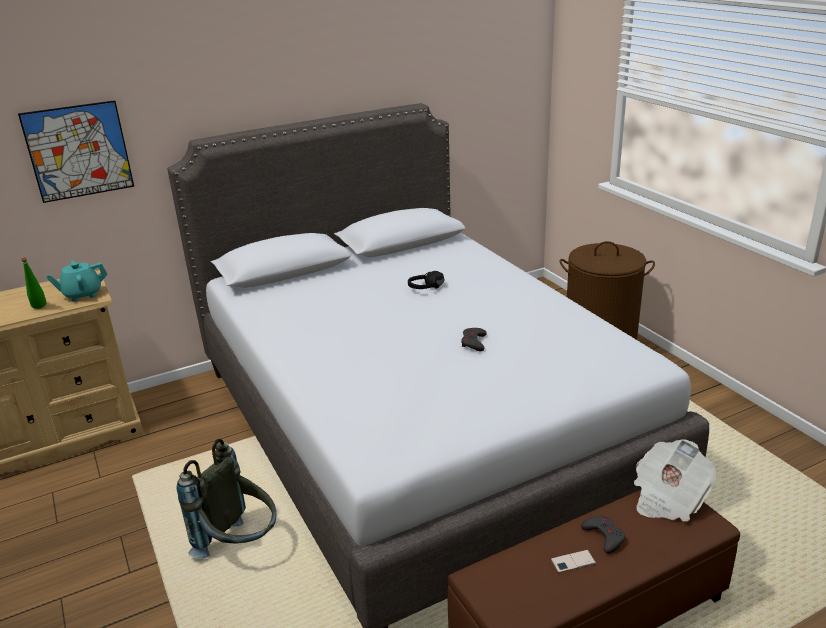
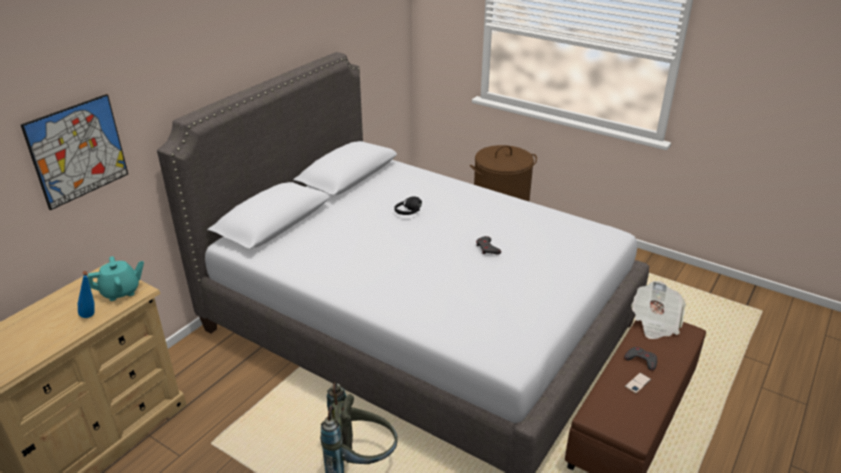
camera: 30 degrees left, 5 degrees up
green bottle [21,257,46,309] -> blue bottle [78,271,95,318]
turquoise teapot [46,261,108,302] -> turquoise teapot turned 150 degrees counterclockwise [88,256,144,301]

